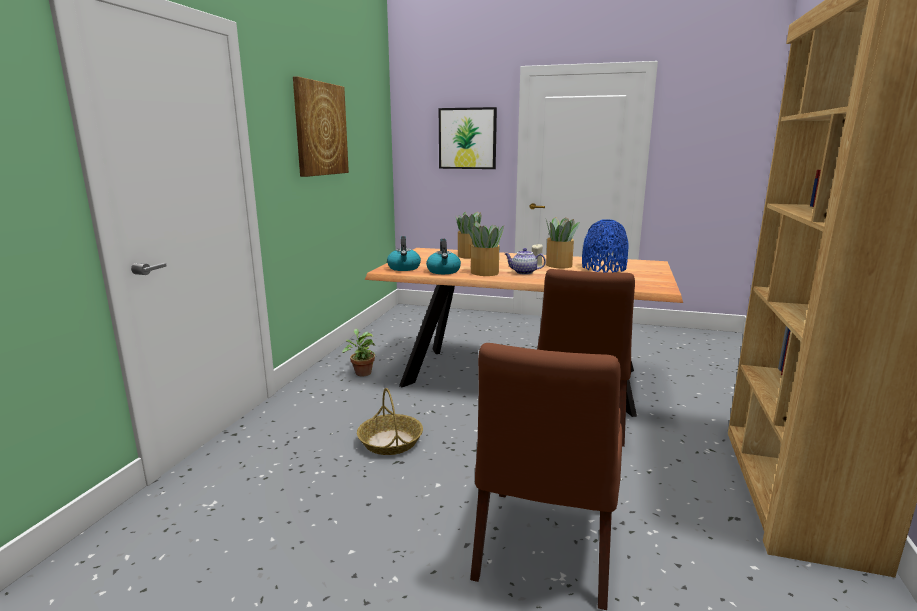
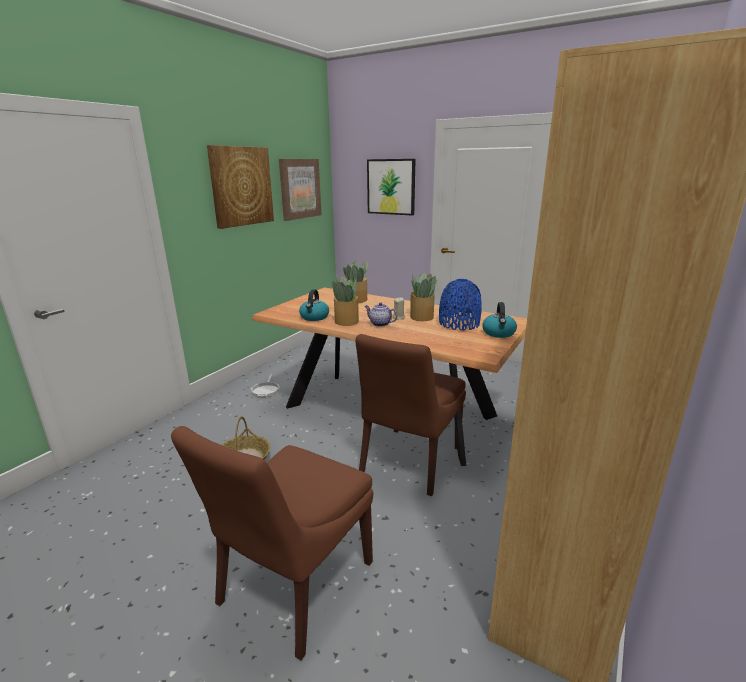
camera: 15 degrees right, 5 degrees up
potted plant [342,329,376,377] -> frying pan [251,374,280,398]
kettle [387,236,421,271] -> kettle moved to [482,302,517,338]
none -> picture [279,159,322,221]

